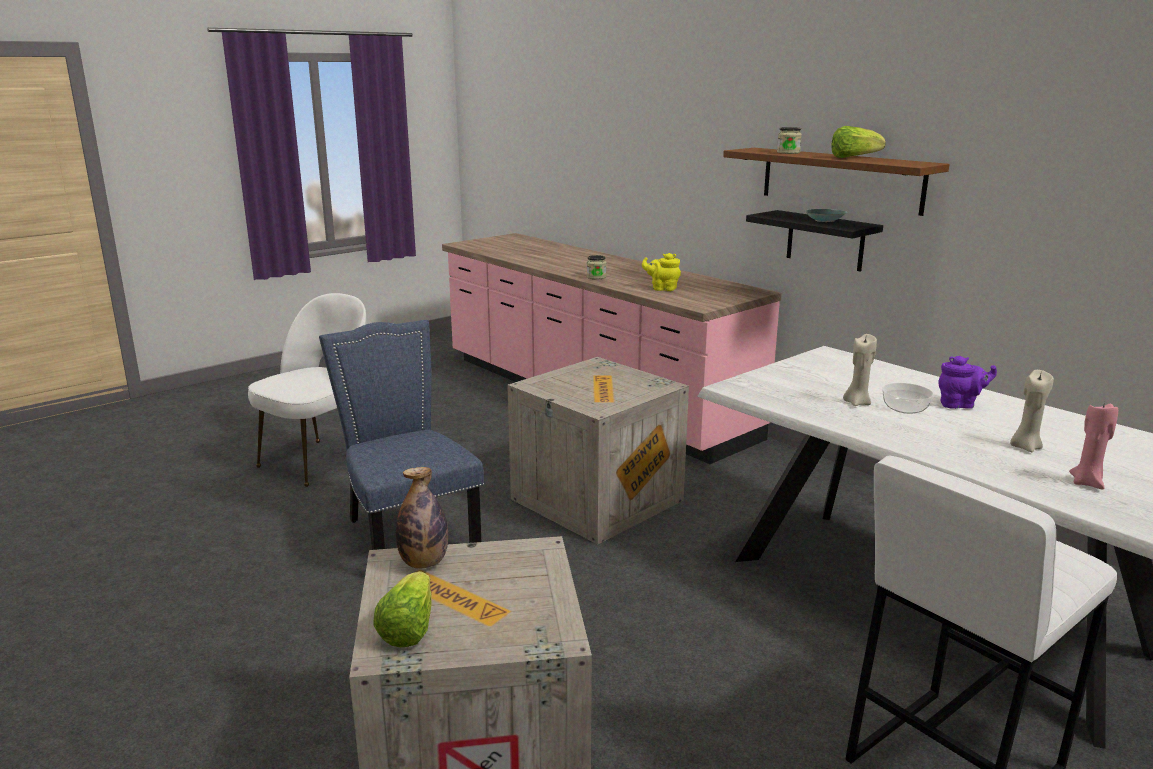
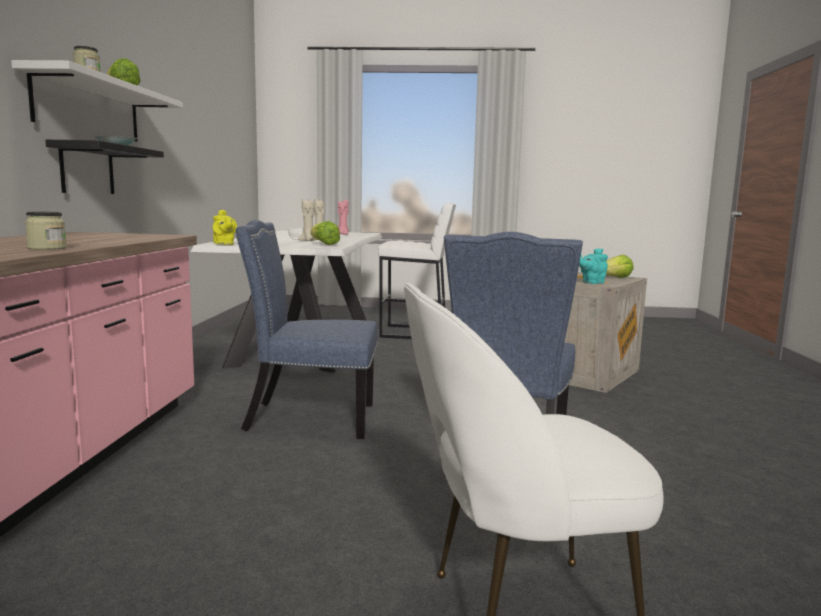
camera: 135 degrees left, 10 degrees down
bottle [396,467,448,569] -> turquoise teapot [579,248,608,284]
crate [507,357,689,545] -> blue chair [235,220,378,439]
yellow teapot [642,253,681,291] -> yellow teapot moved to [213,210,237,245]
brown shelf [723,148,950,216] -> white shelf [11,60,183,142]
purple teapot [938,356,997,409] -> none
none -> lettuce [310,221,340,245]

